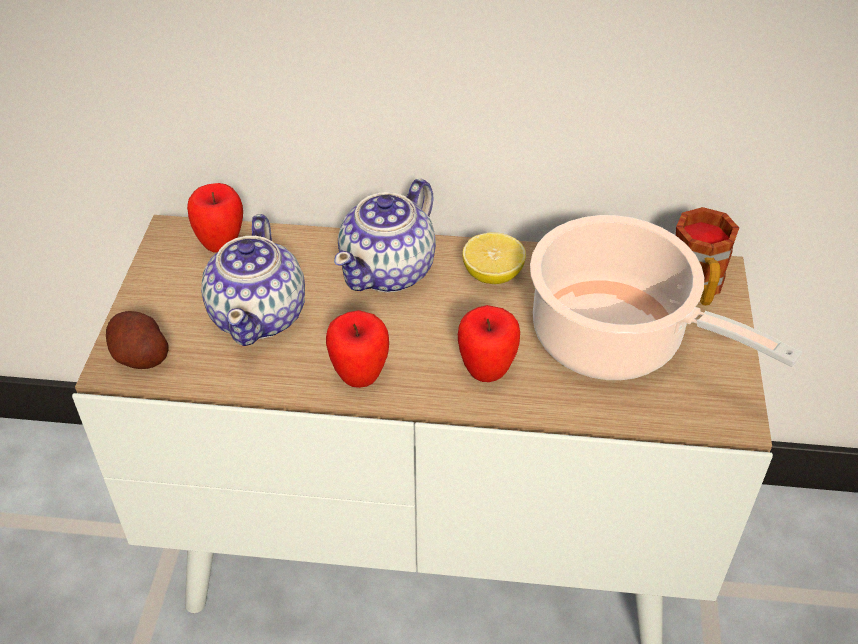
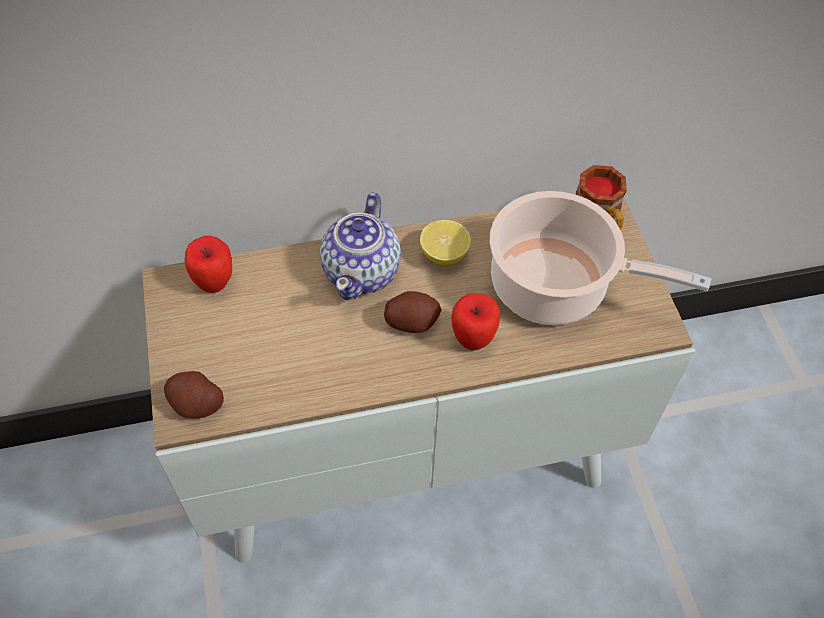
camera: 20 degrees left, 10 degrees up
teapot [201,214,305,346] -> none
apple [326,310,389,388] -> none
none -> potato [384,291,442,333]

